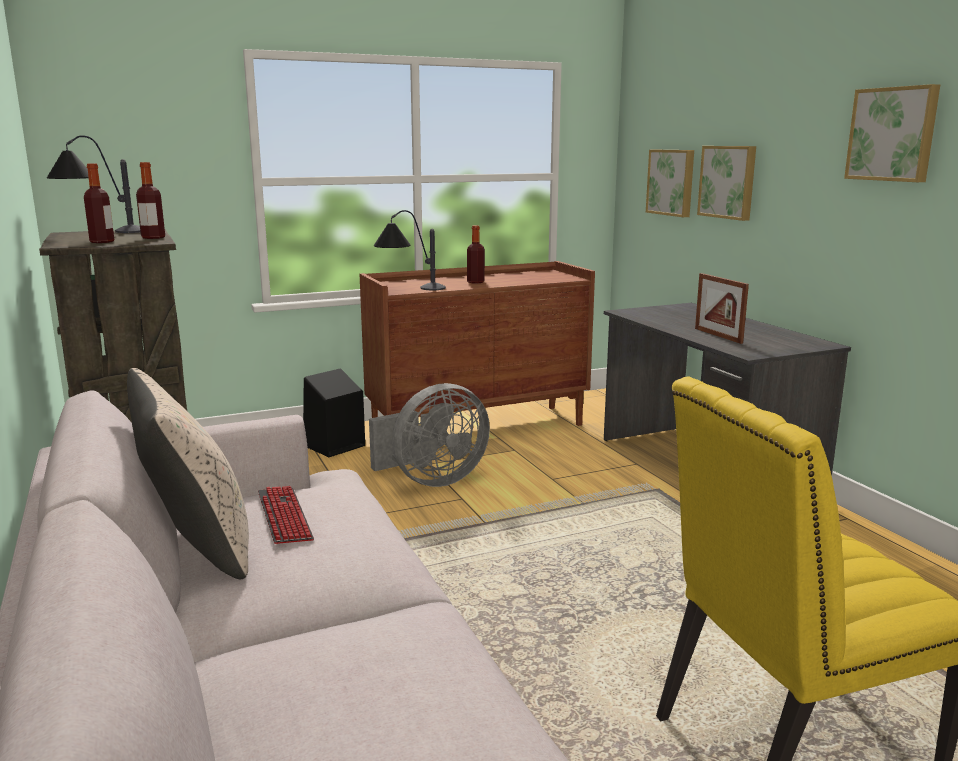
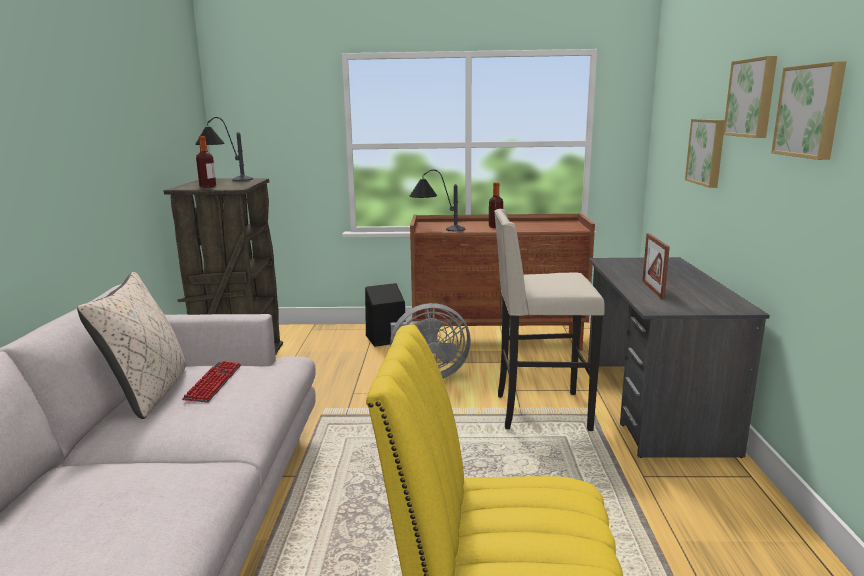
camera: 25 degrees right, 0 degrees up
bottle [136,162,165,239] -> none
picture [646,150,694,217] -> picture moved to [723,56,777,138]
none -> beige stool [494,209,605,431]

